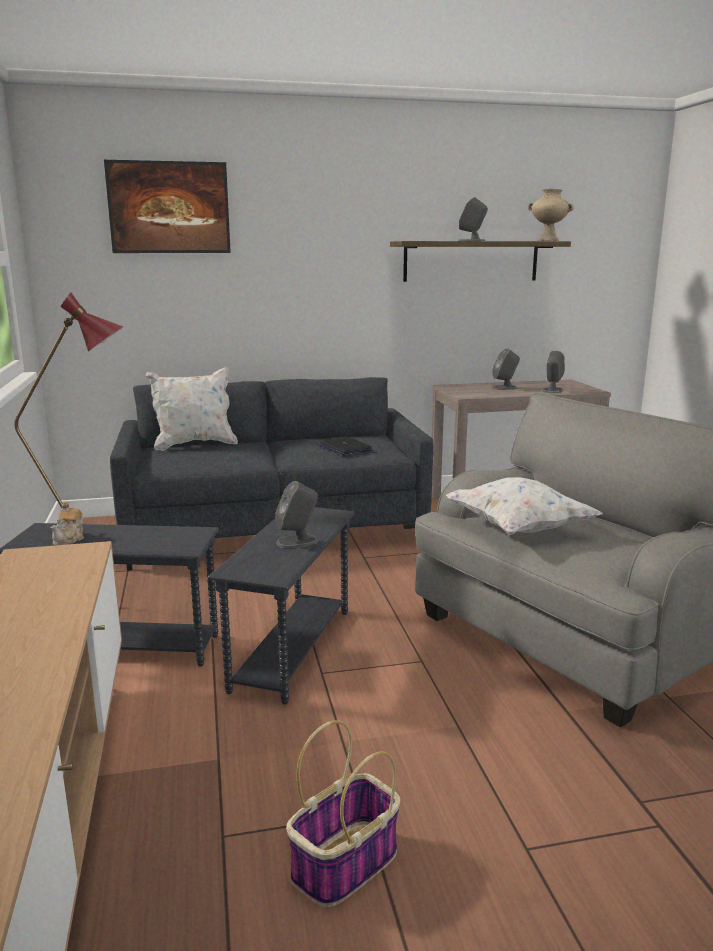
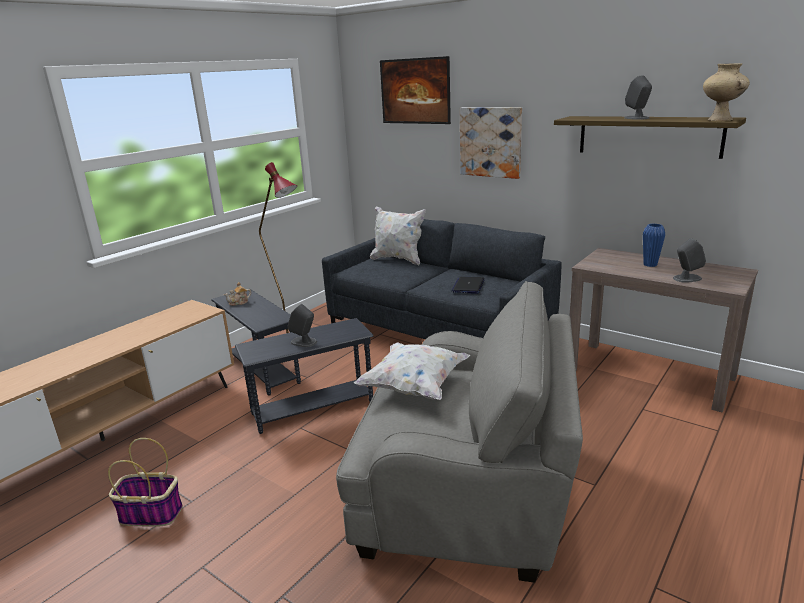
camera: 50 degrees right, 5 degrees up
grey speaker [492,348,520,390] -> blue vase [643,224,665,267]
none -> picture [460,107,522,179]

